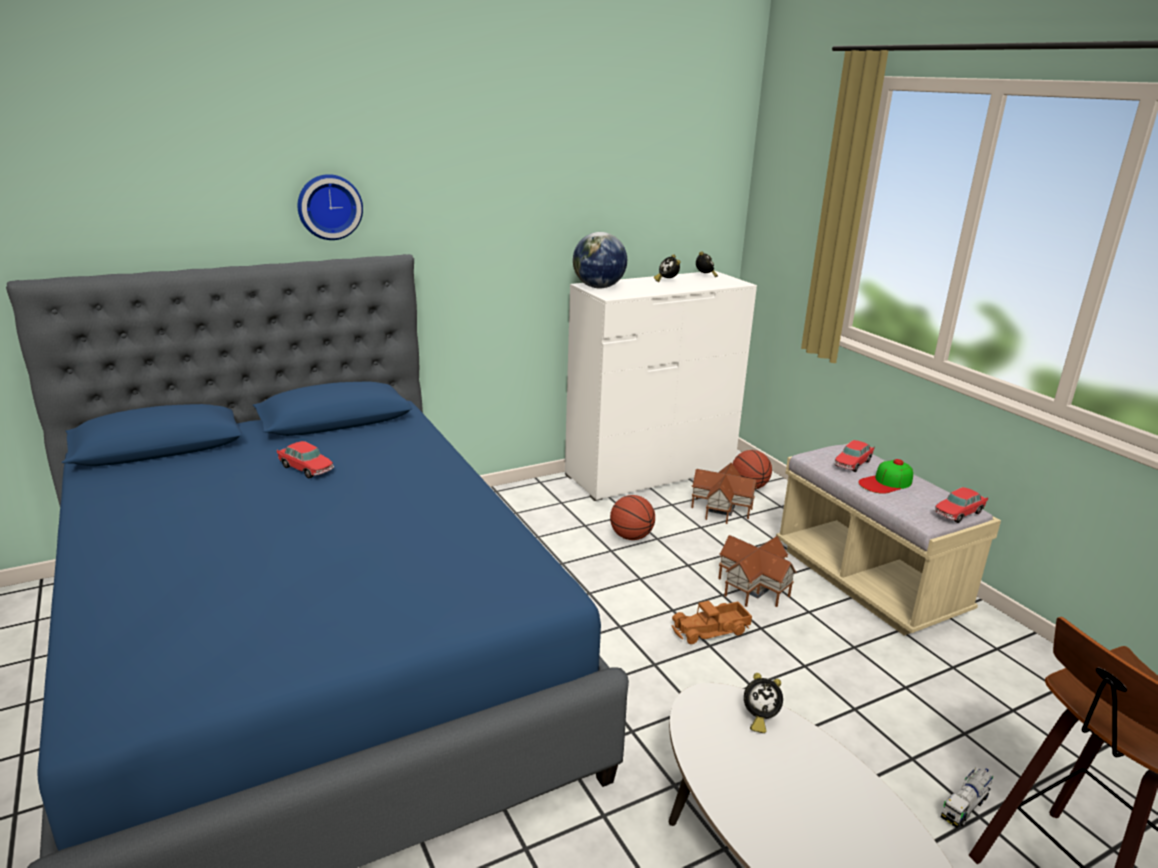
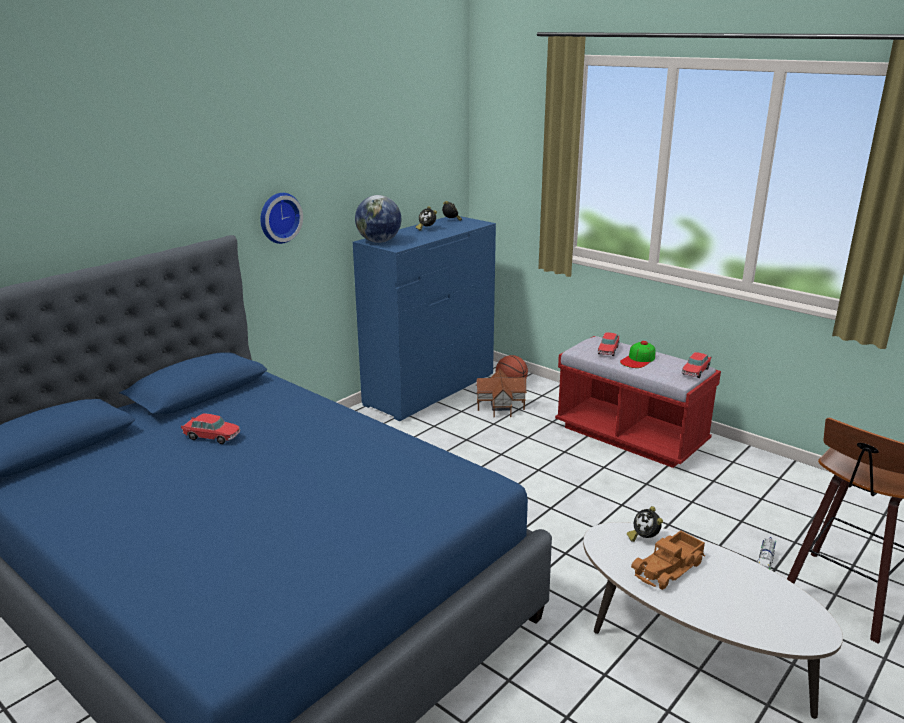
camera: 20 degrees left, 0 degrees up
wall clock [297,174,363,240] -> wall clock moved to [260,193,303,244]
white dresser [565,271,757,501] -> blue dresser [353,216,496,421]
basketball [610,495,655,540] -> none
toy truck [672,601,752,644] -> toy truck moved to [631,530,705,590]
toy house [718,535,797,607] -> none
alarm clock [744,673,783,733] -> alarm clock turned 90 degrees clockwise [627,506,663,542]
beige bench [776,443,1001,636] -> red bench [555,336,721,468]

